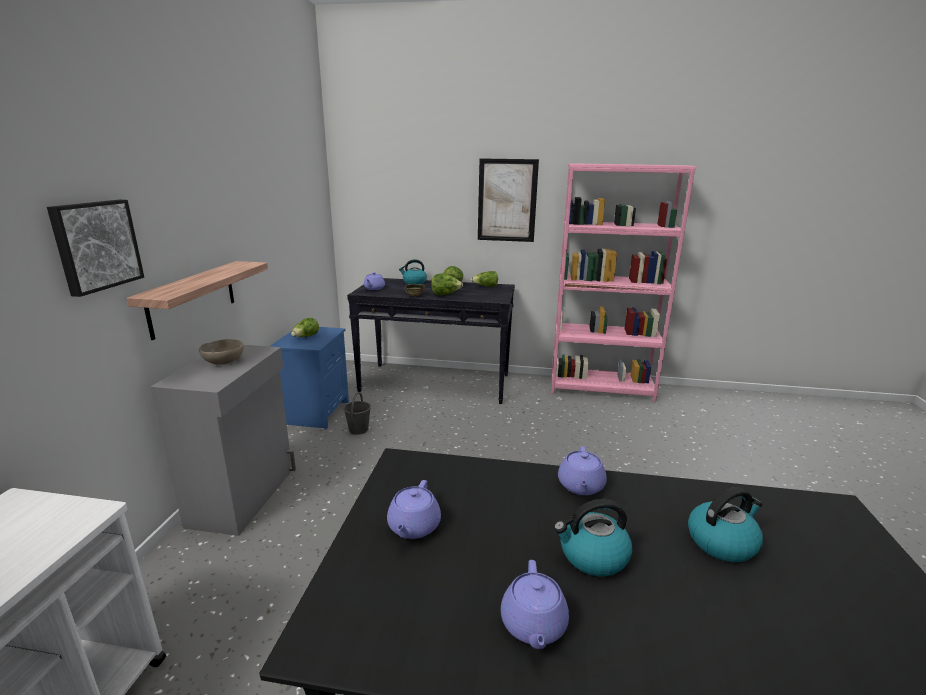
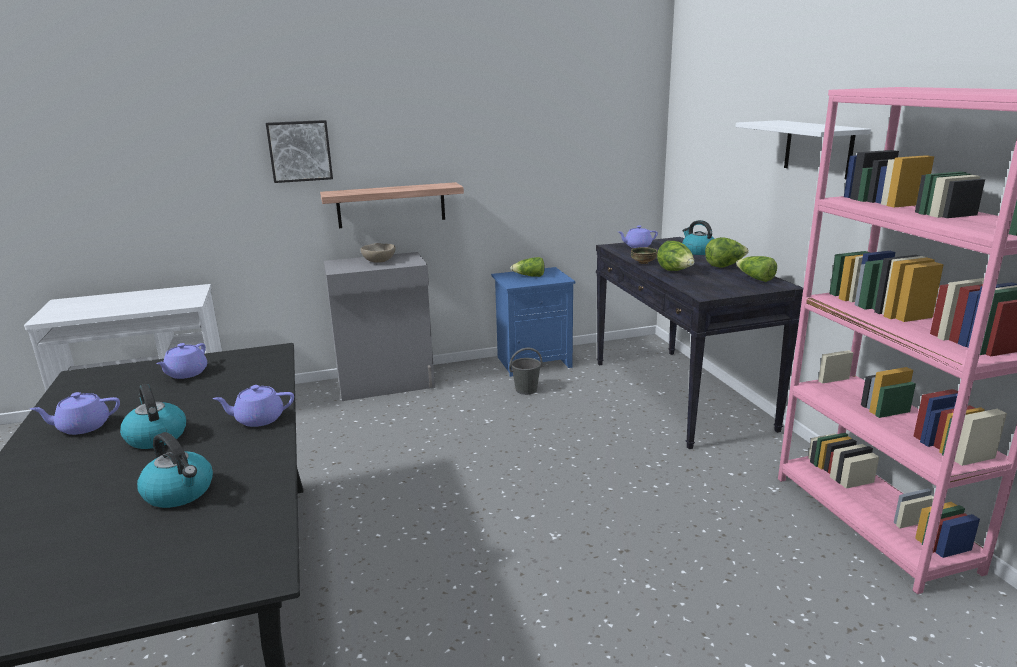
camera: 65 degrees right, 0 degrees up
purple teapot [387,480,441,539] -> purple teapot turned 60 degrees counterclockwise [156,343,207,379]
picture [478,158,539,242] -> white shelf [736,120,871,179]

